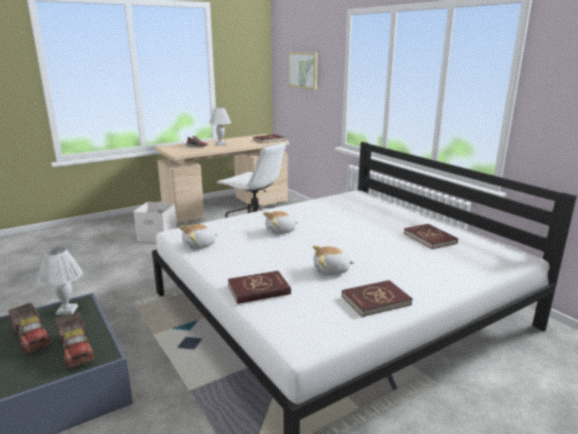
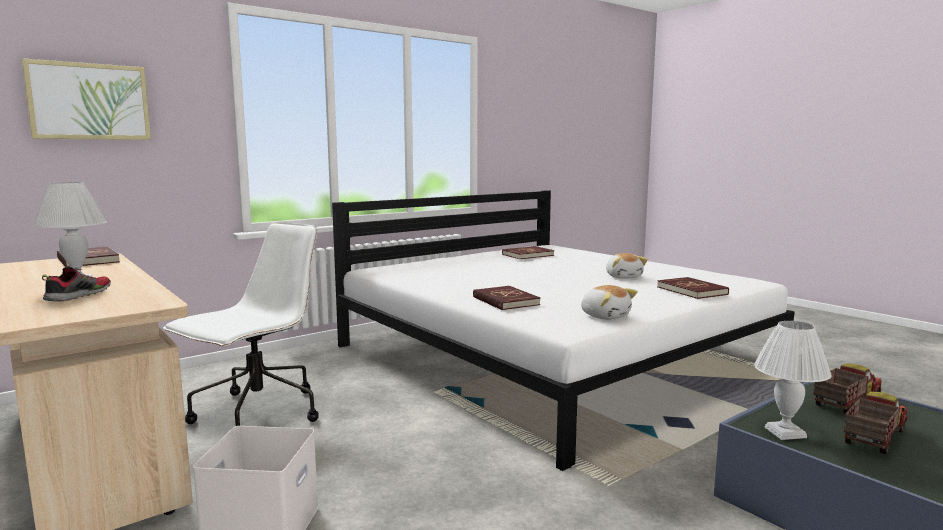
camera: 95 degrees left, 10 degrees down
plush toy [263,211,298,234] -> none
red book [342,280,413,317] -> red book moved to [473,286,540,310]

